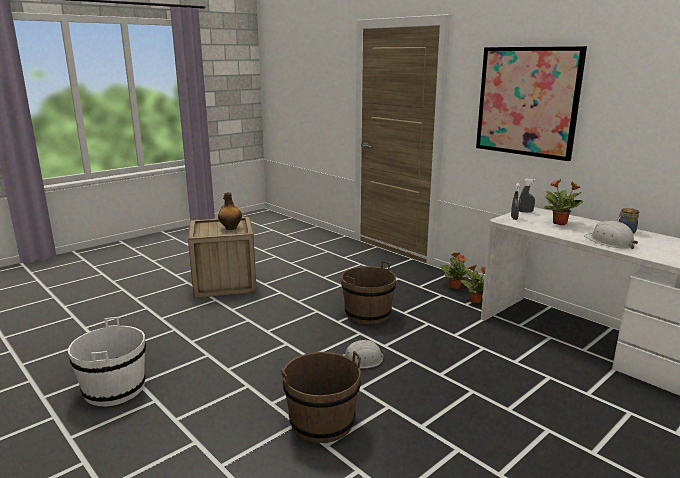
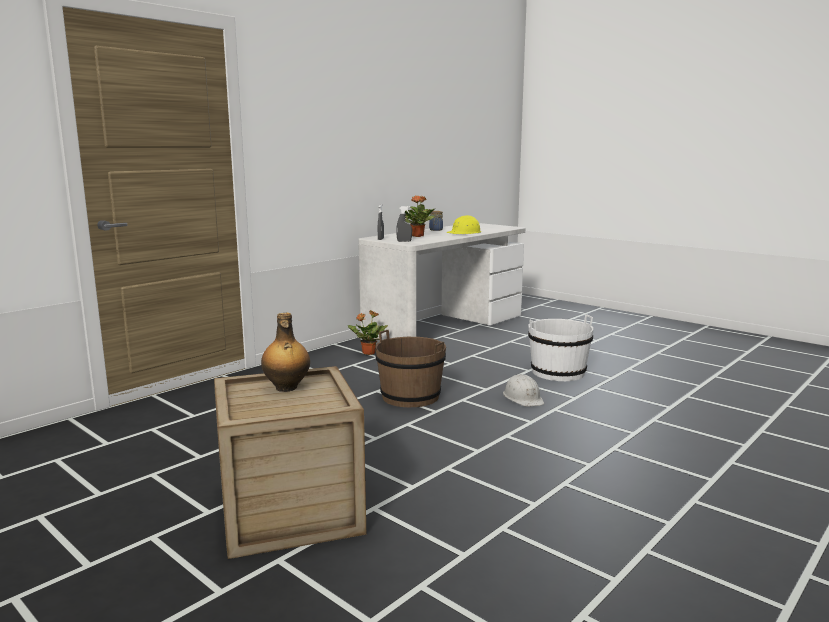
camera: 95 degrees left, 5 degrees down
white bucket [68,317,146,407] -> white bucket moved to [528,314,593,381]
brown bucket [281,351,361,443] -> none
potted plant [440,252,471,289] -> none
picture [476,46,587,161] -> none
white hard hat [584,221,638,249] -> yellow hard hat [447,215,481,234]

